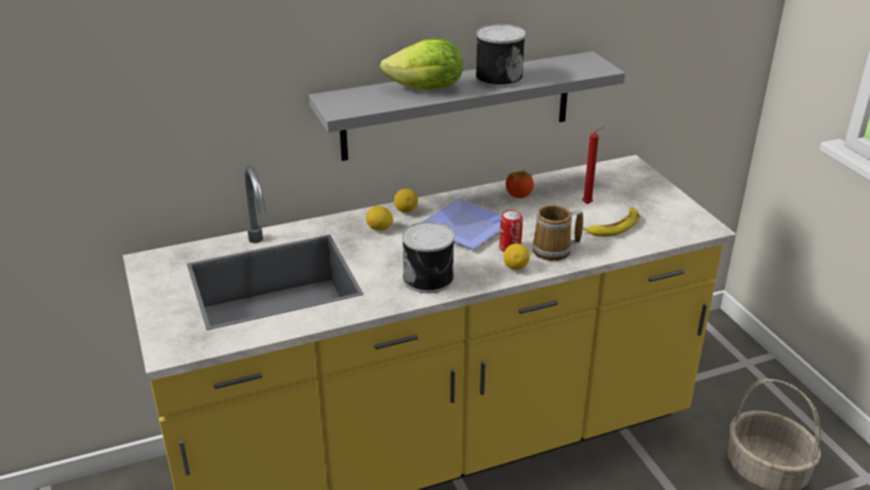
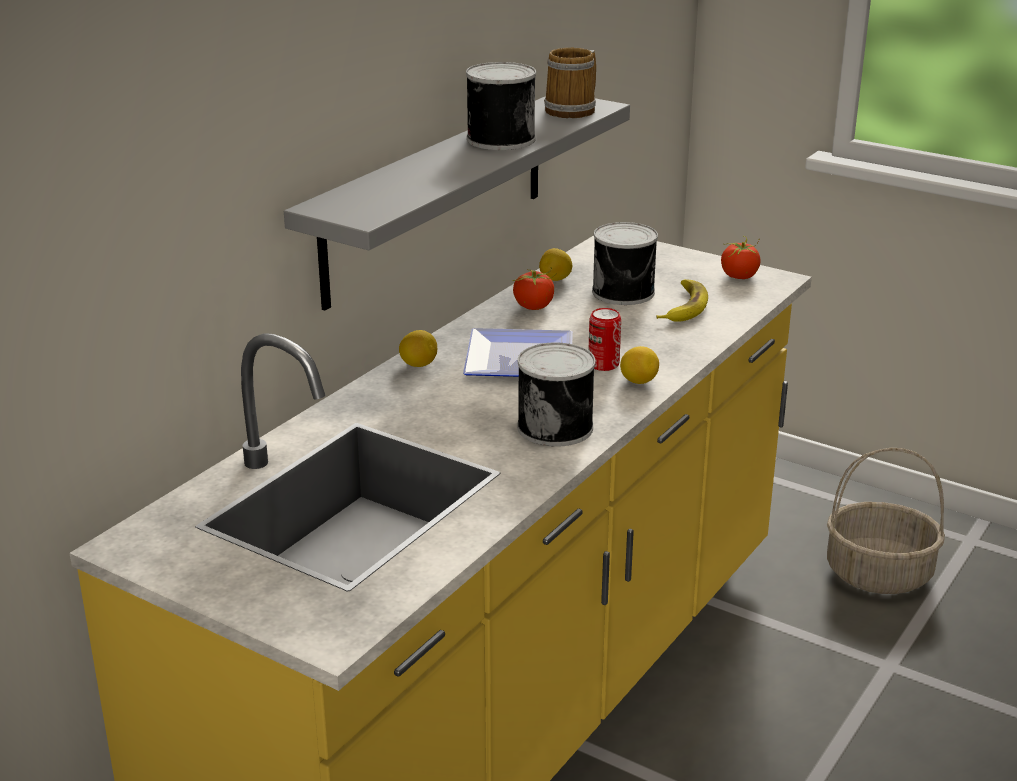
camera: 35 degrees left, 5 degrees down
lemon [366,206,393,231] -> lemon moved to [539,248,572,281]
lettuce [380,38,463,90] -> none
mug [532,205,583,261] -> mug moved to [544,48,596,118]
red candle [582,126,604,204] -> can [592,222,658,305]
none -> tomato [721,236,761,279]

